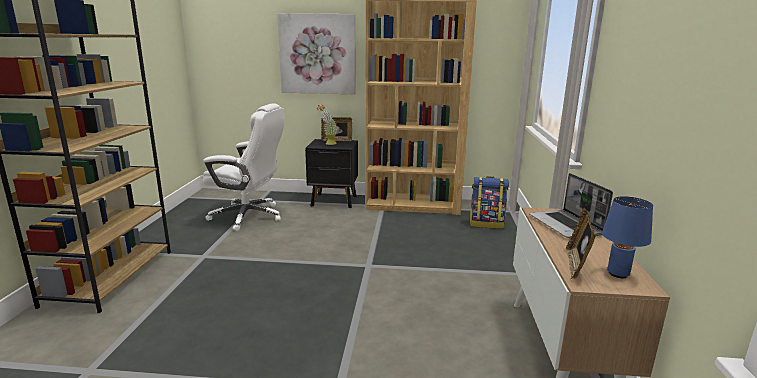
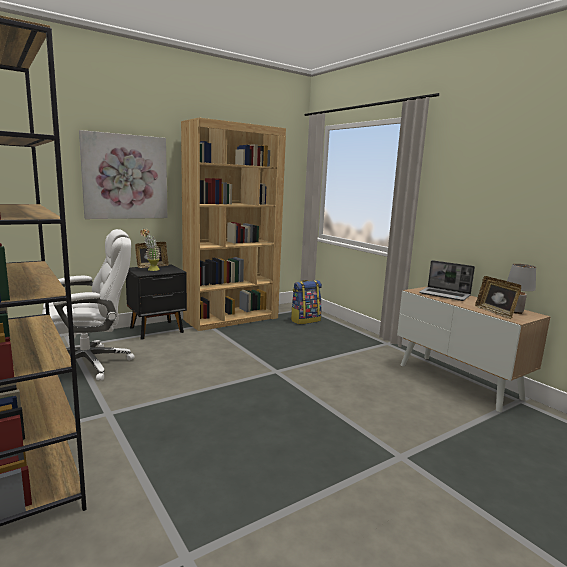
camera: 40 degrees left, 5 degrees down
blue table lamp [602,196,653,278] -> grey table lamp [507,264,536,314]

